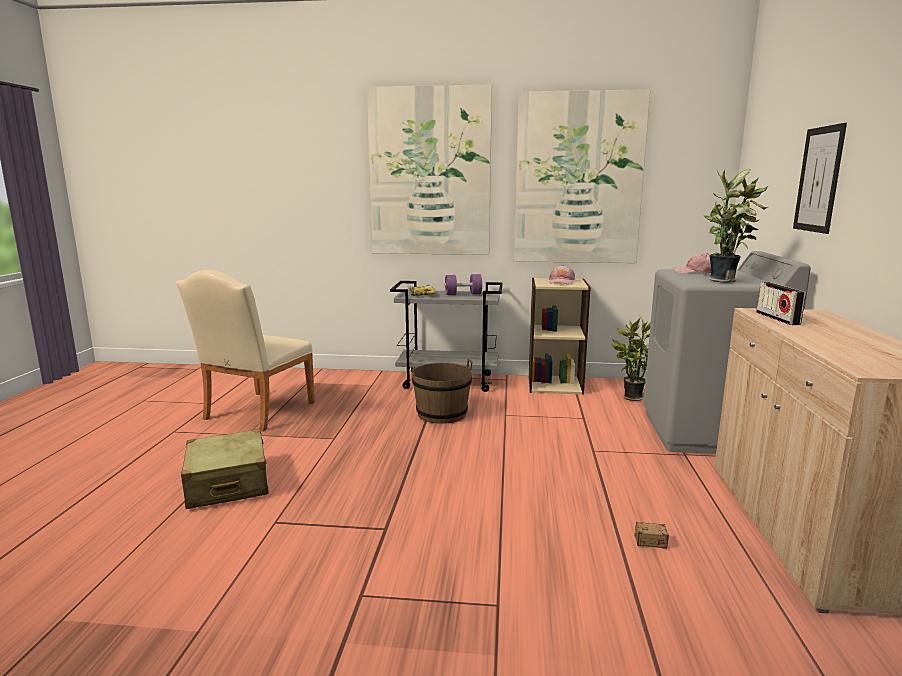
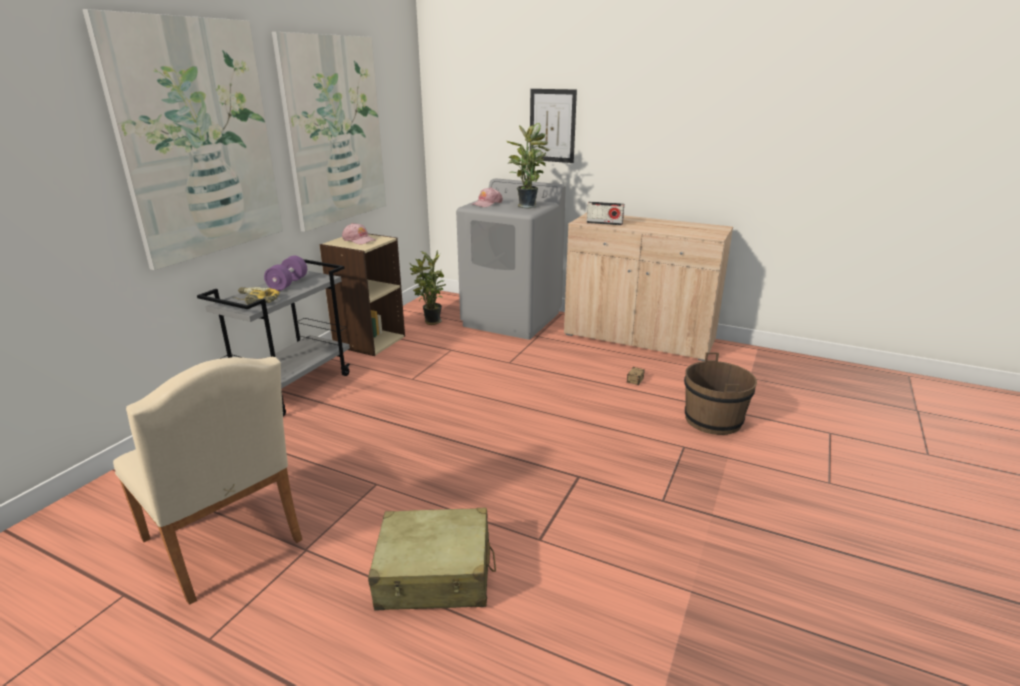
camera: 70 degrees left, 10 degrees up
brown bucket [411,359,473,424] -> brown bucket moved to [684,352,757,435]

